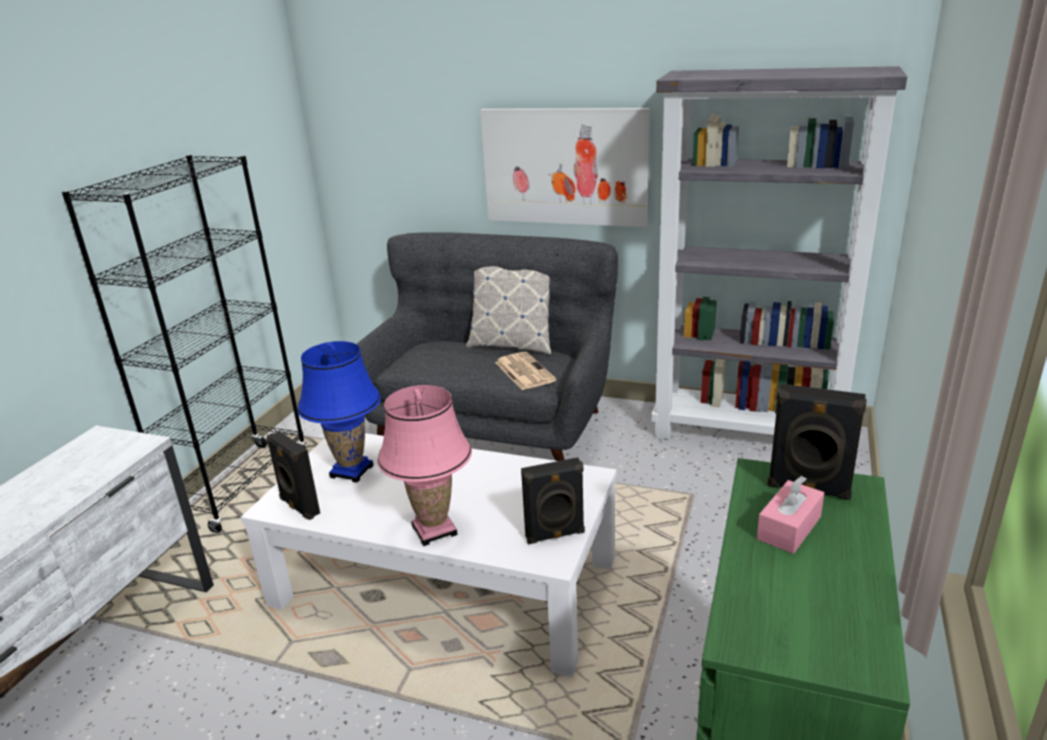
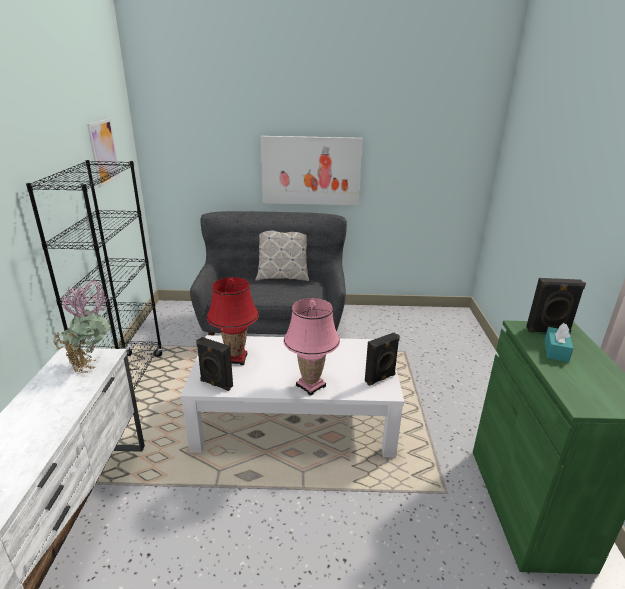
camera: 20 degrees left, 0 degrees up
blue table lamp [297,341,381,483] -> red table lamp [207,277,259,365]
newspaper [495,352,557,390] -> none
grey bookcase [651,66,907,439] -> none
pink tissue box [757,476,824,554] -> turquoise tissue box [545,323,573,362]
none -> potted plant [53,280,111,373]
none -> picture [87,119,120,187]

